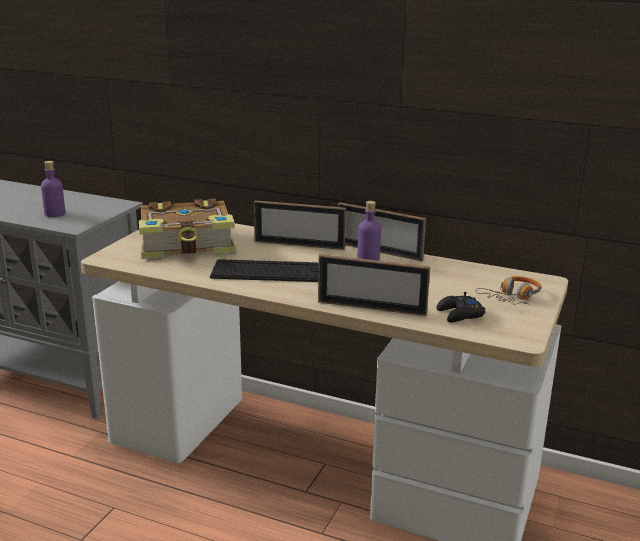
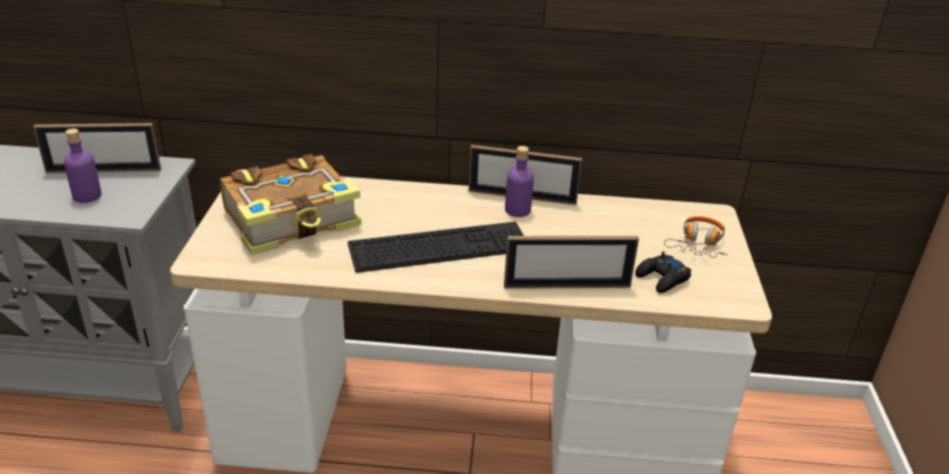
camera: 20 degrees left, 10 degrees up
picture frame [254,201,346,250] -> picture frame moved to [33,123,161,173]

